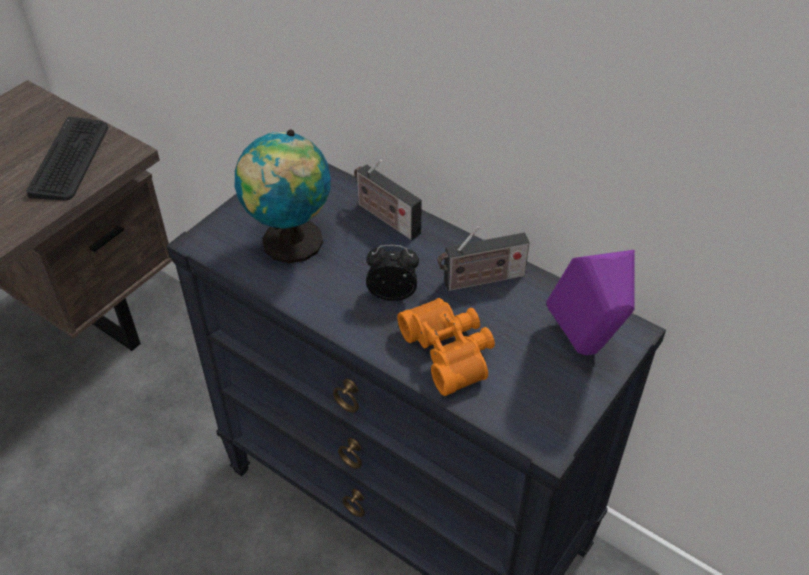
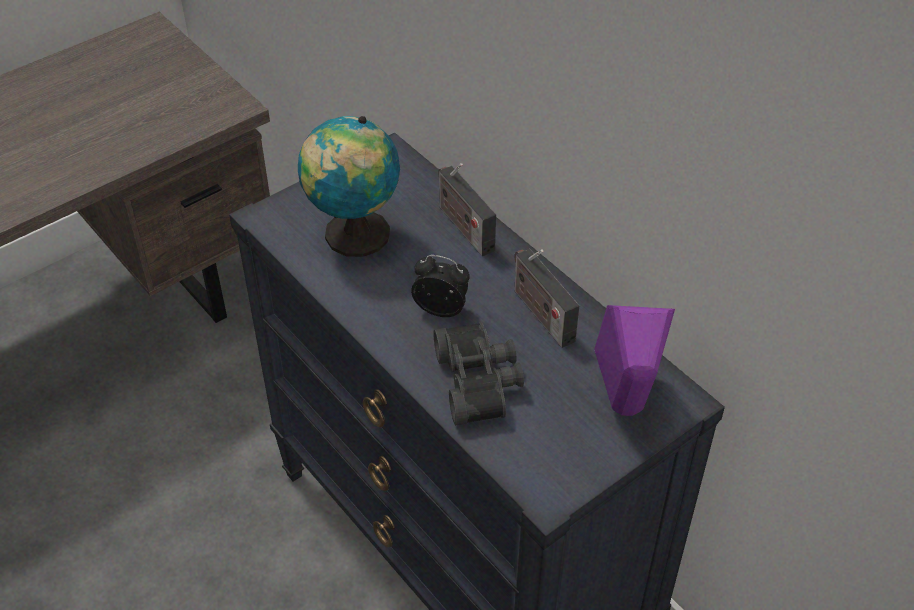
camera: 15 degrees right, 0 degrees up
keyboard [26,117,108,201] -> none
orange binoculars [397,298,495,396] -> black binoculars [433,322,524,425]
radio [438,226,530,291] -> radio turned 60 degrees clockwise [514,249,579,348]

